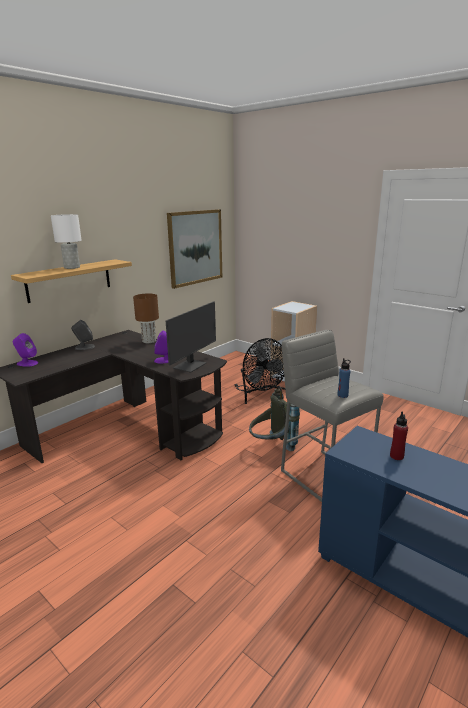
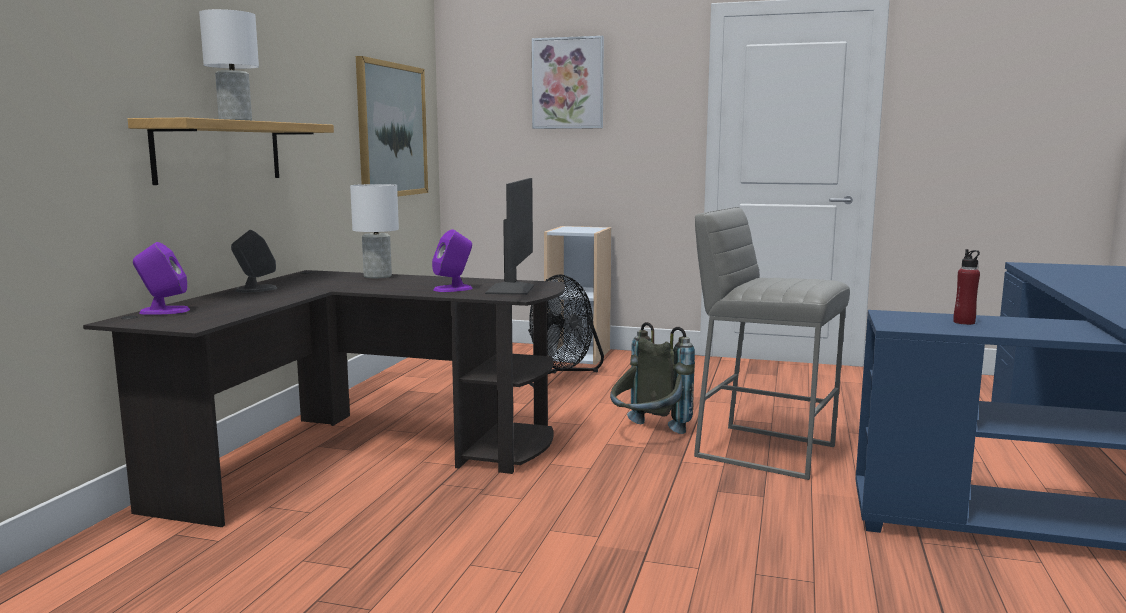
camera: 25 degrees left, 10 degrees down
brown table lamp [133,293,159,343] -> white table lamp [350,184,399,278]
blue bottle [338,358,351,398] -> none
none -> picture [532,36,604,129]

